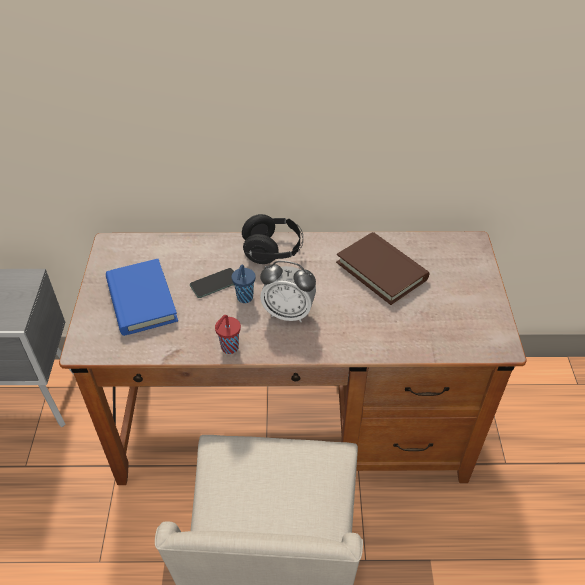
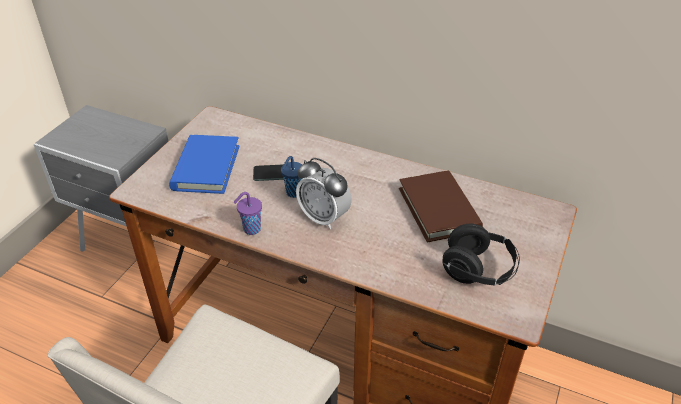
camera: 25 degrees right, 5 degrees down
red cup [215,315,241,354] -> purple cup [233,192,262,235]
black headphones [242,214,303,264] -> black headphones moved to [443,224,520,286]

